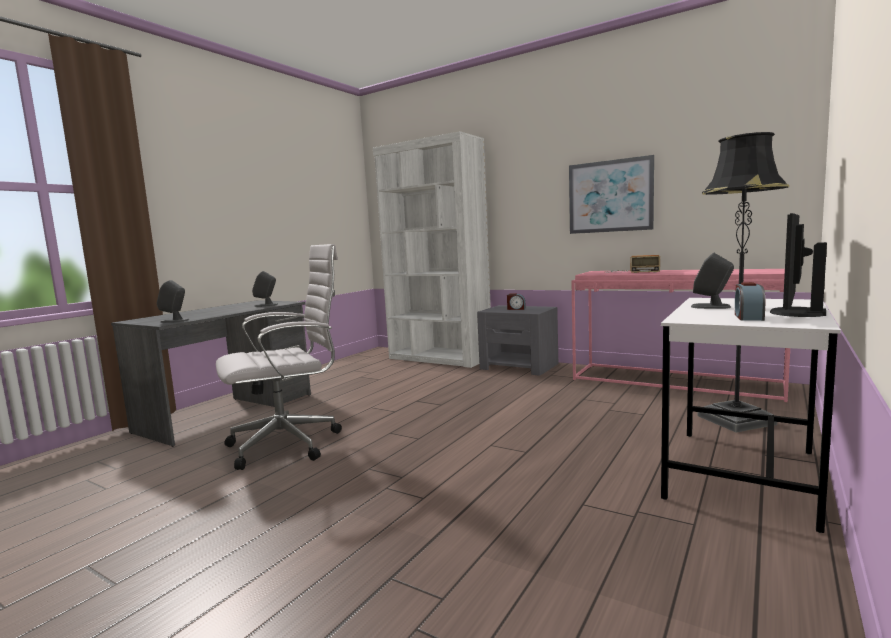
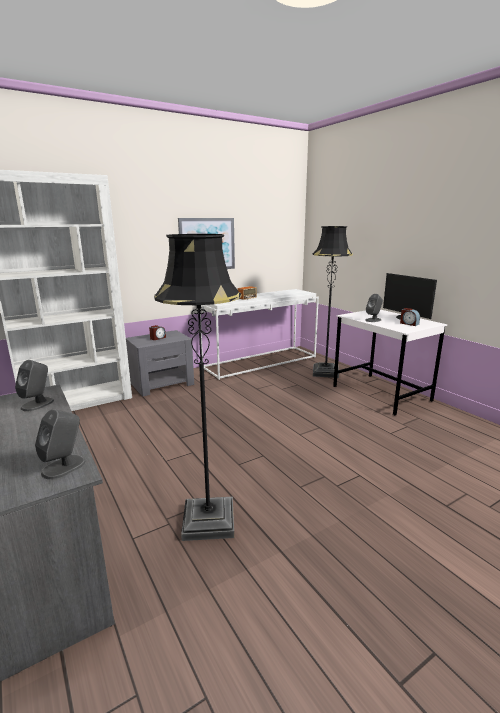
camera: 65 degrees left, 10 degrees up
white office chair [216,244,342,470] -> black floor lamp [154,234,242,541]
pink console table [572,269,790,402] -> white console table [200,289,319,380]

